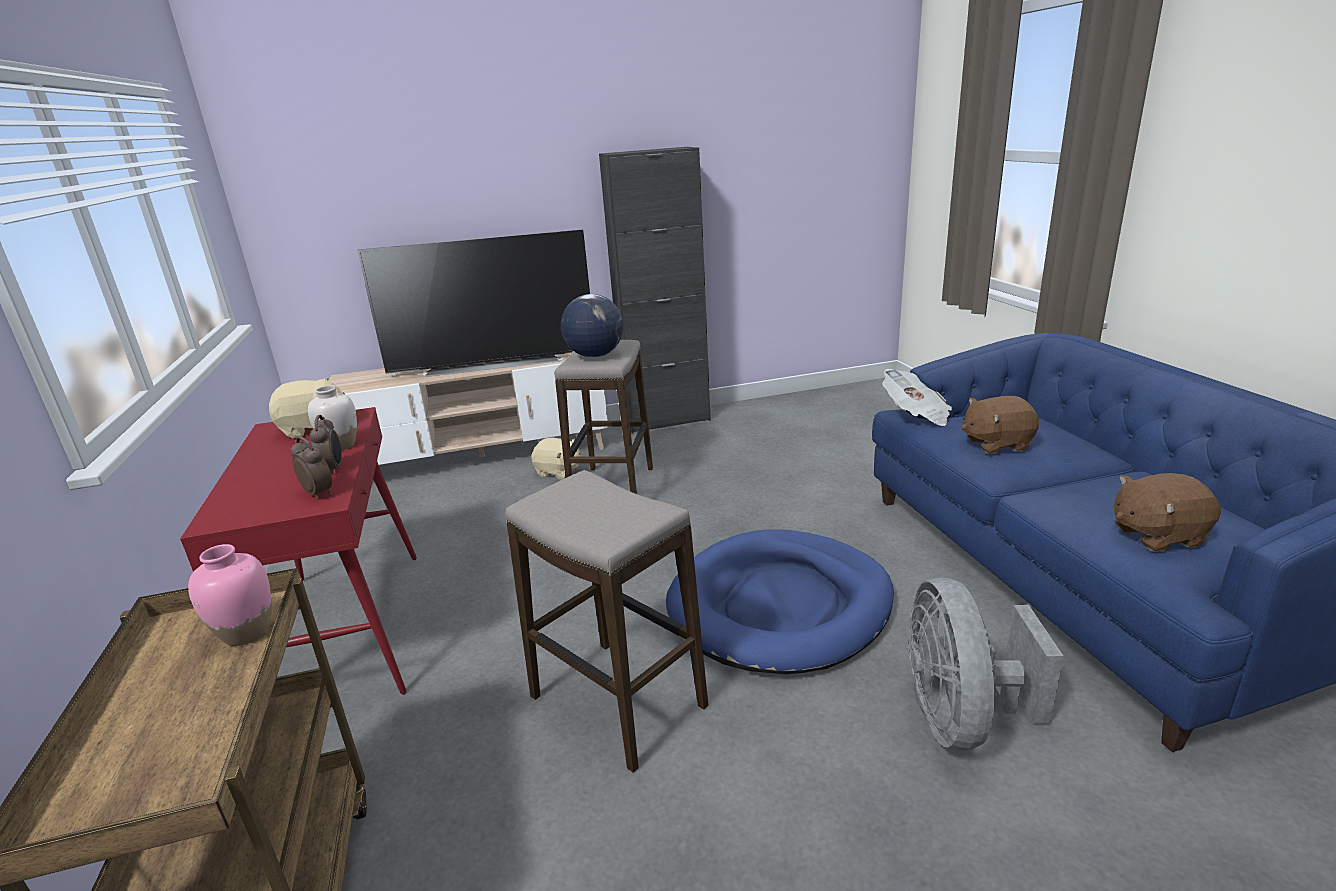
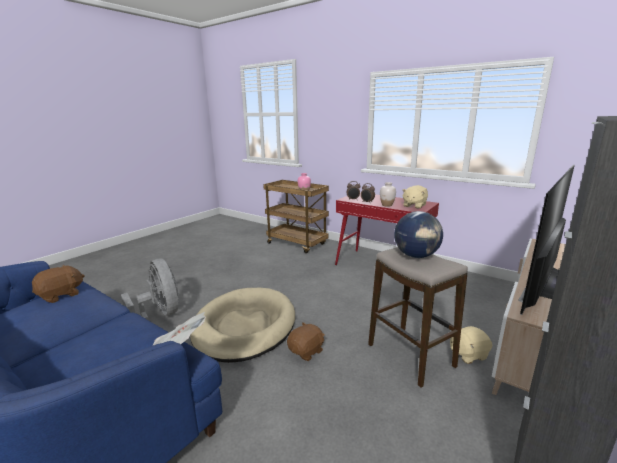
camera: 140 degrees right, 5 degrees down
stool [505,470,708,773] -> none
blue dog bed [666,529,894,674] -> beige dog bed [190,288,295,363]
brown plush toy [962,396,1039,454] -> brown plush toy moved to [287,322,325,361]

